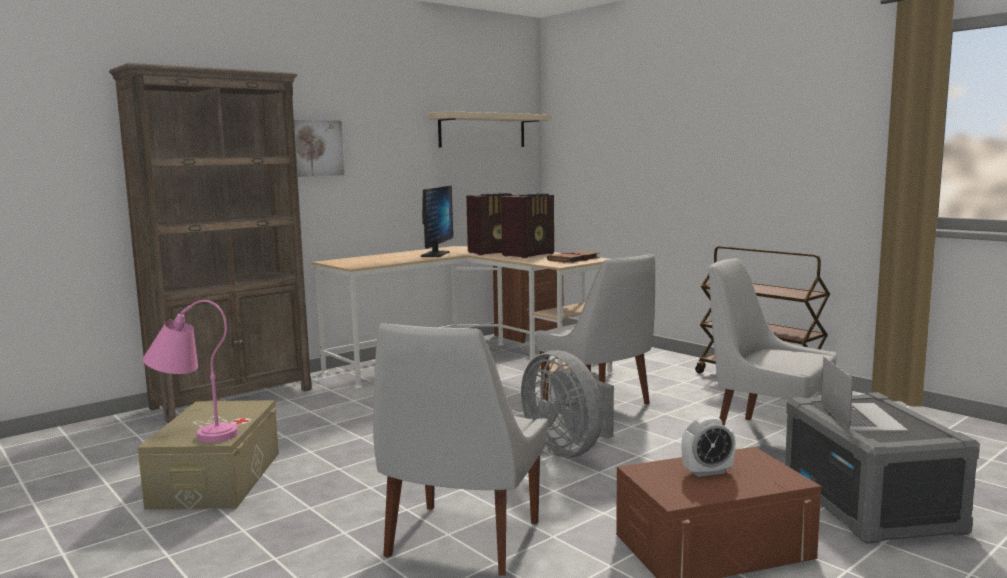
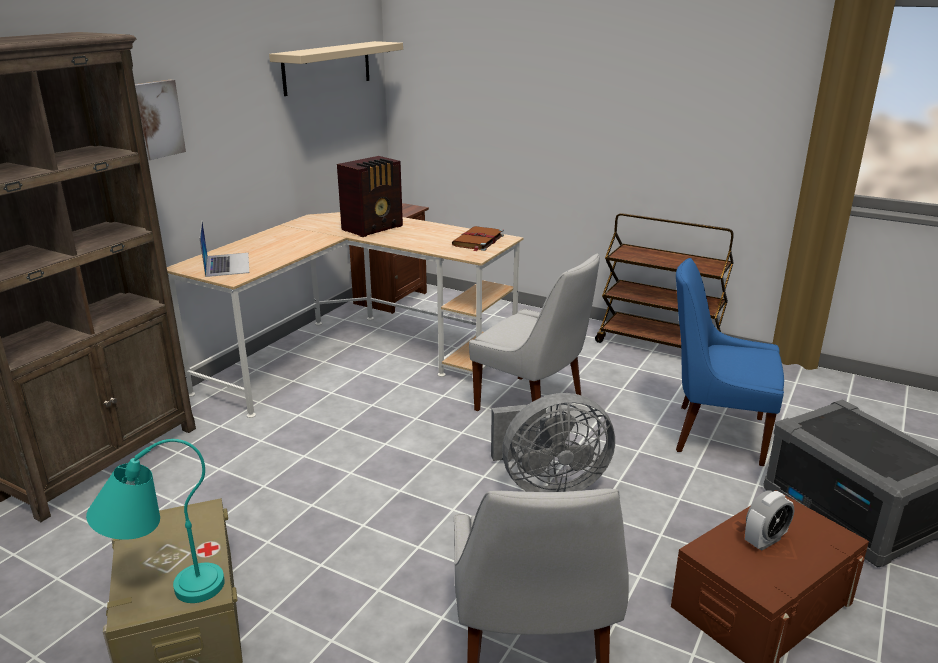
camera: 20 degrees left, 15 degrees up
pink table lamp [143,300,238,443] -> turquoise table lamp [86,439,225,603]
monitor [421,186,453,257] -> none
radio [501,193,554,258] -> none
grey fan [521,350,614,458] -> grey fan turned 45 degrees counterclockwise [491,393,615,492]
white chair [709,258,837,426] -> blue chair [676,258,784,466]
laptop [821,357,908,431] -> laptop moved to [200,222,249,277]

